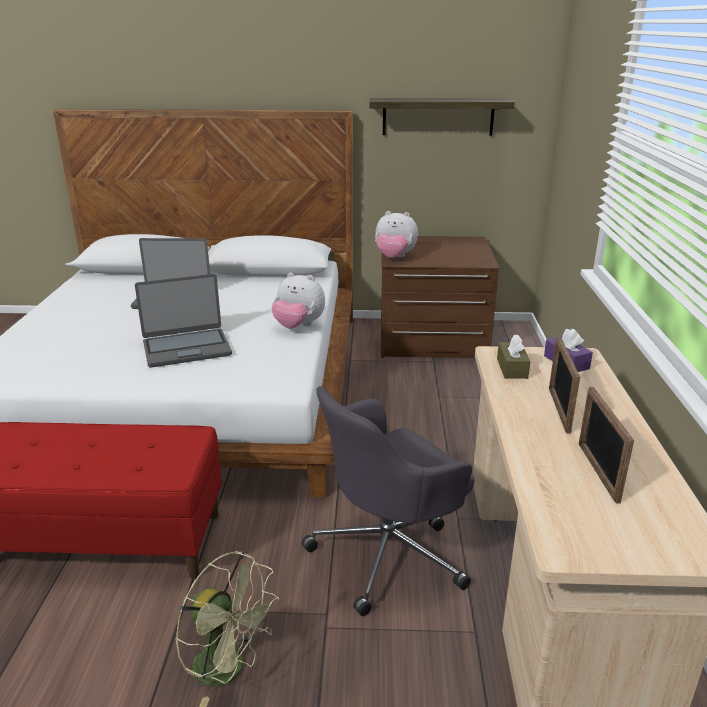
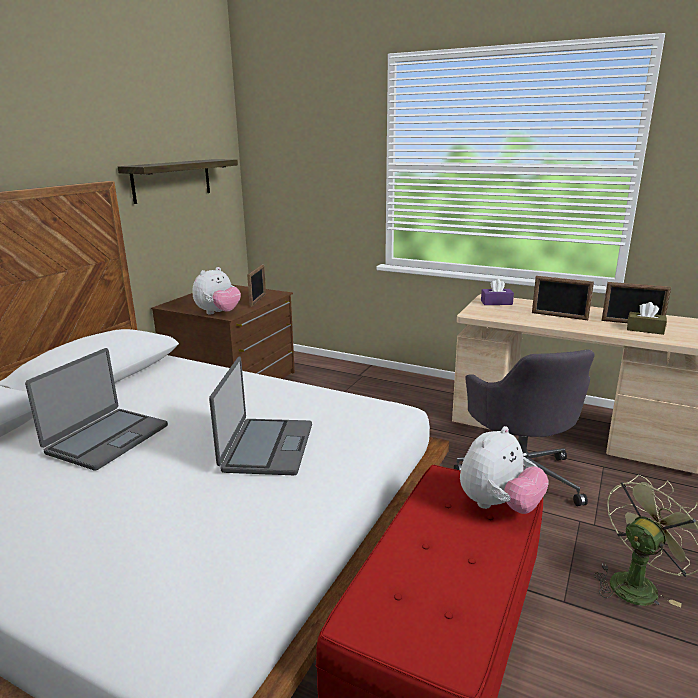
camera: 65 degrees left, 5 degrees down
plush toy [272,273,325,329] -> plush toy moved to [460,426,549,514]
brown tissue box [497,334,530,379] -> brown tissue box moved to [627,302,667,335]
none -> picture frame [247,265,266,307]

